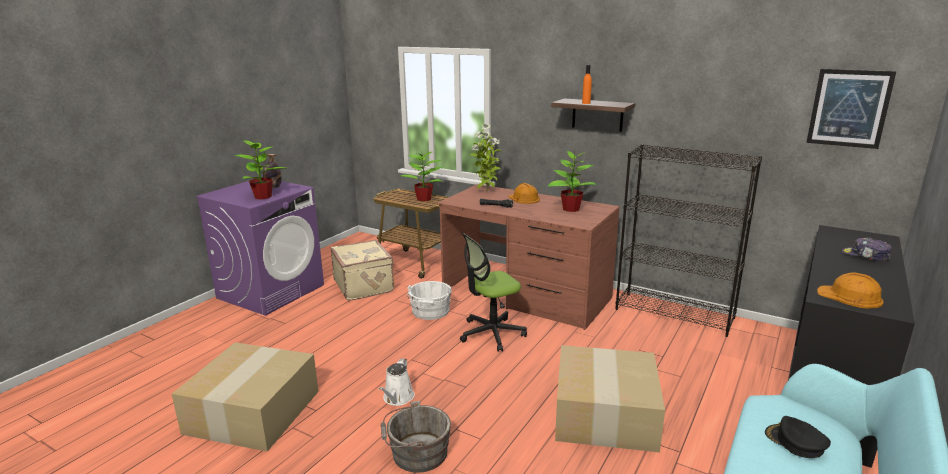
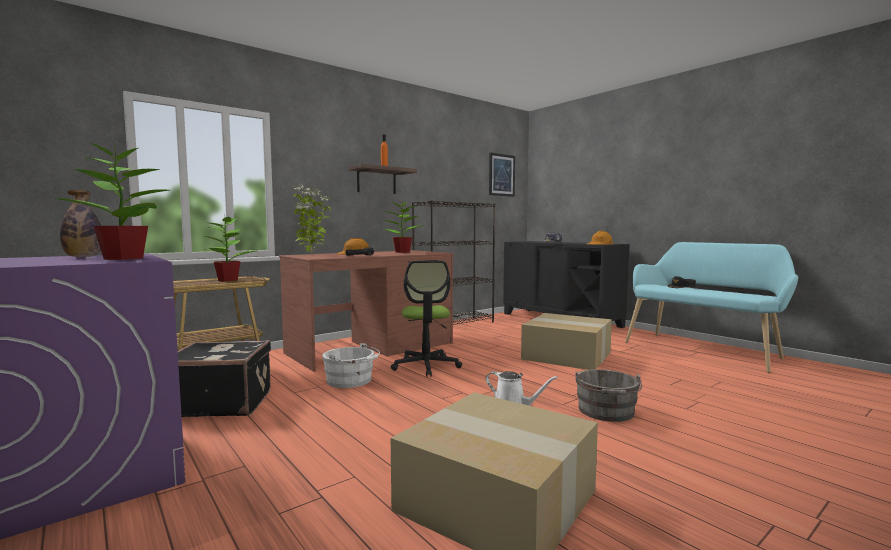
camera: 70 degrees left, 15 degrees down
beige suitcase [331,240,394,300] -> black suitcase [178,340,271,417]

